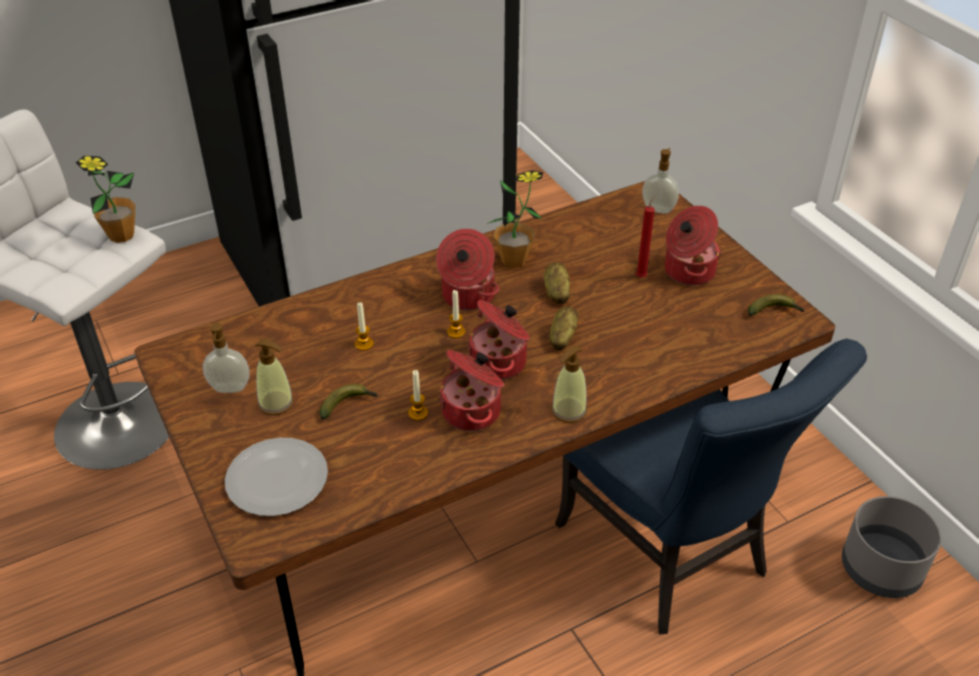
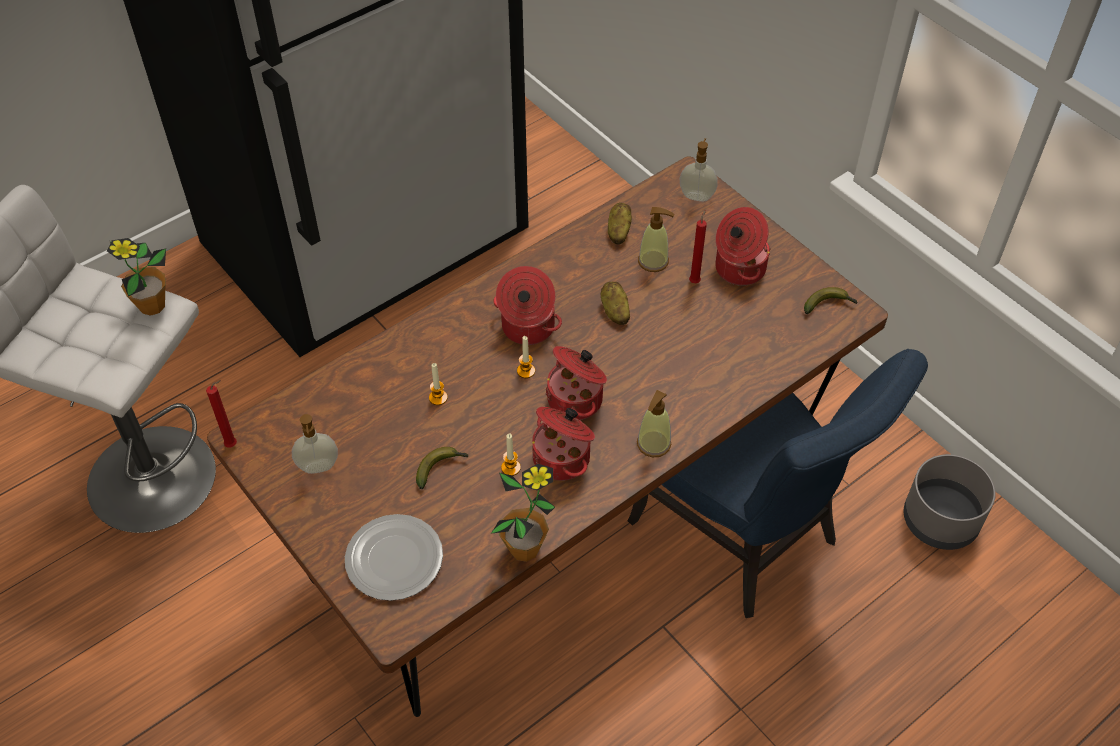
camera: 10 degrees left, 10 degrees up
soap dispenser [255,338,294,415] -> soap dispenser moved to [638,207,674,272]
potted plant [487,170,543,268] -> potted plant moved to [491,463,555,562]
potato [550,307,578,350] -> potato moved to [608,203,632,244]
none -> red candle [206,380,237,448]

